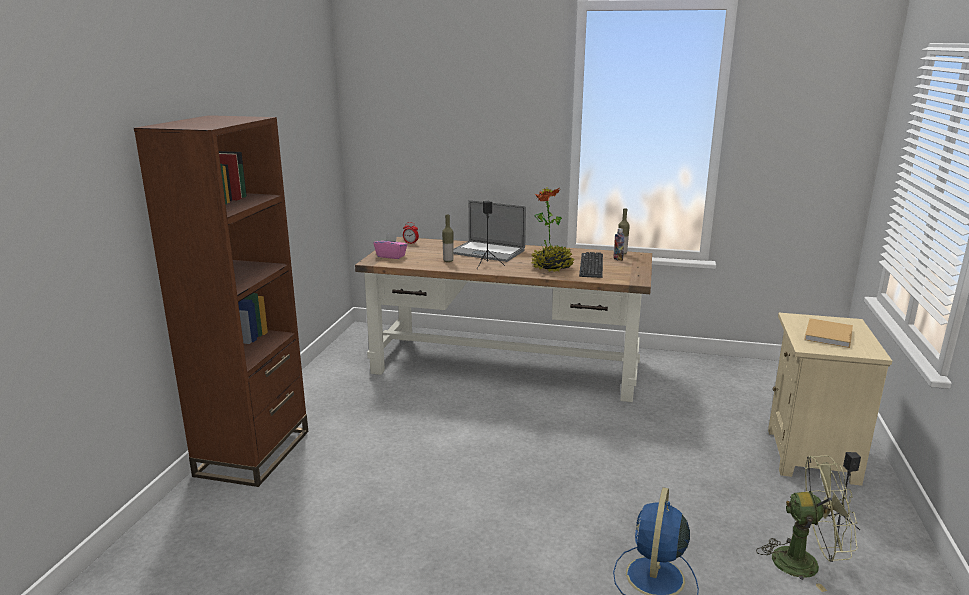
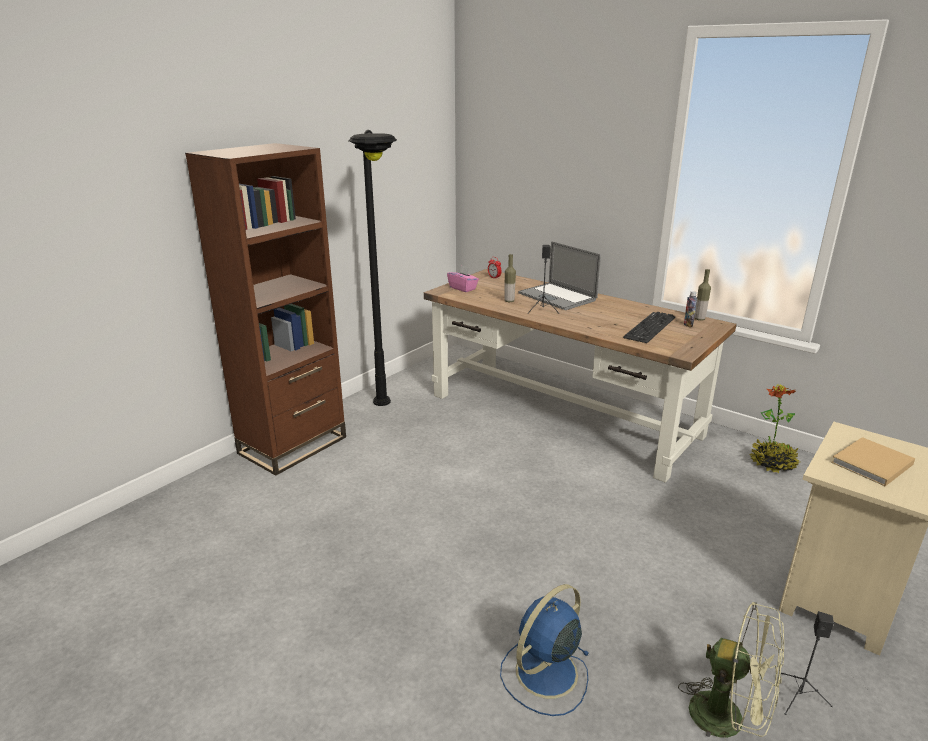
camera: 25 degrees right, 5 degrees up
potted plant [531,187,575,272] -> potted plant moved to [750,385,800,474]
none -> black floor lamp [348,130,397,406]

